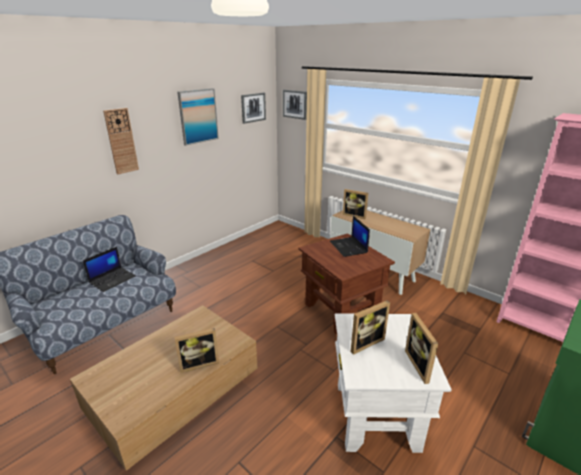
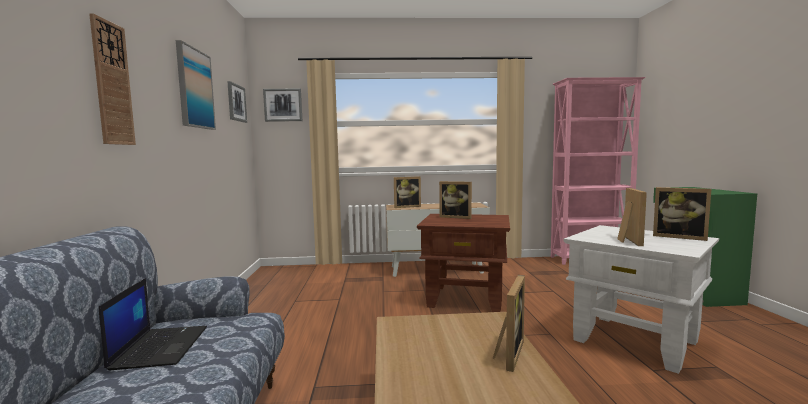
camera: 45 degrees left, 20 degrees down
laptop [330,216,370,257] -> picture frame [439,181,472,219]

